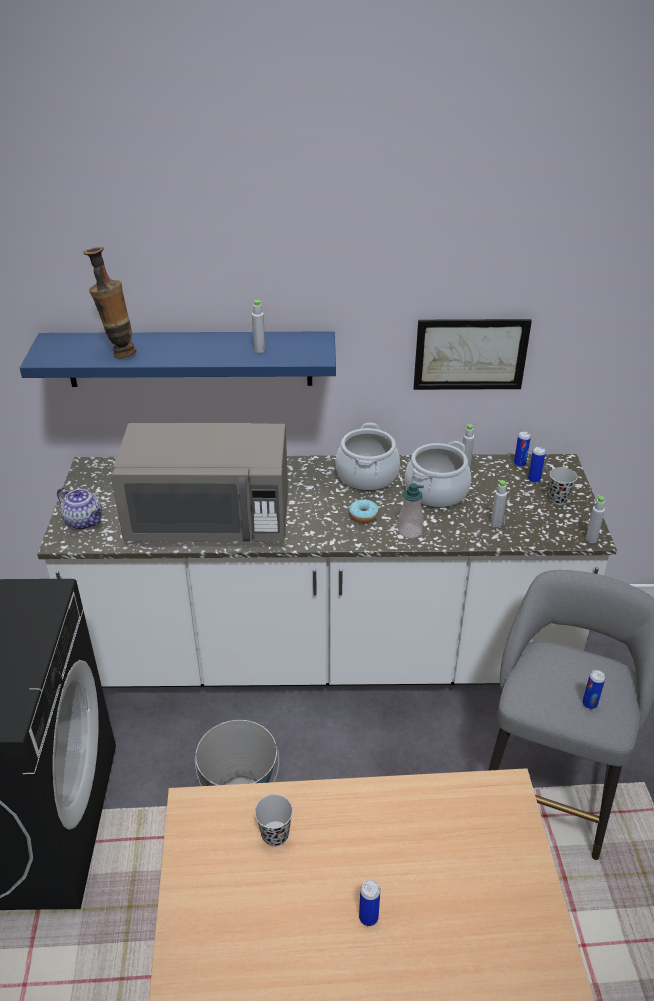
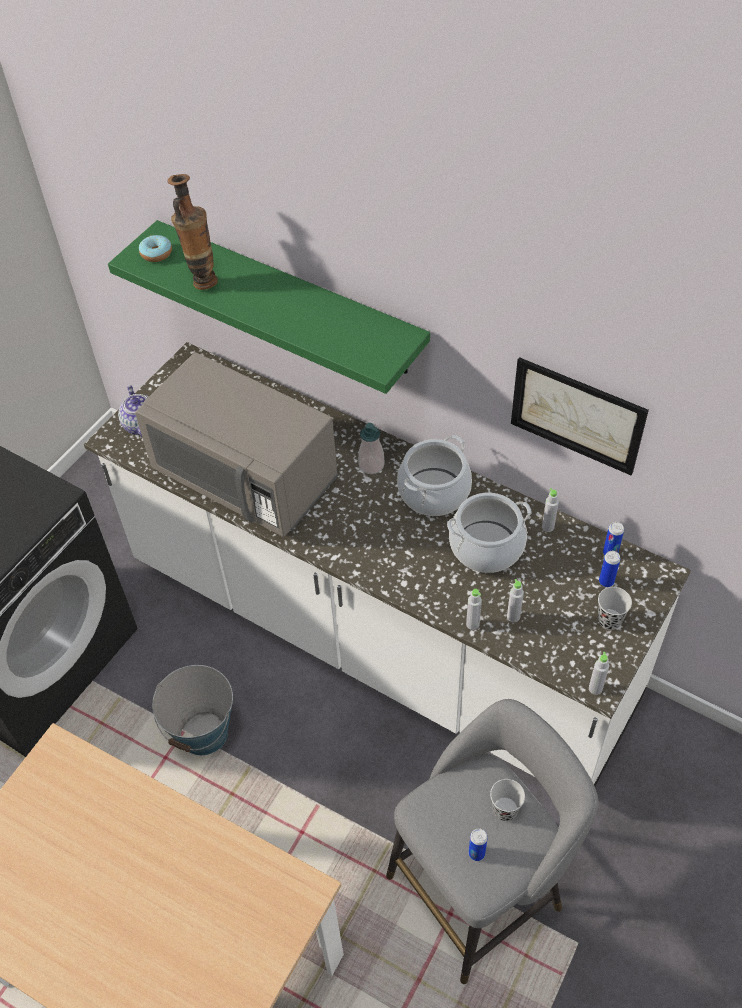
camera: 35 degrees right, 15 degrees up
blue shelf [20,331,336,387] -> green shelf [108,220,430,394]
grey bottle [252,300,265,353] -> grey bottle moved to [466,589,482,630]
black cup [255,794,293,846] -> black cup moved to [490,779,525,821]
donut [349,499,379,523] -> donut moved to [139,235,172,262]
can [359,880,380,926] -> none
soap dispenser [398,483,424,538] -> soap dispenser moved to [358,423,384,474]

